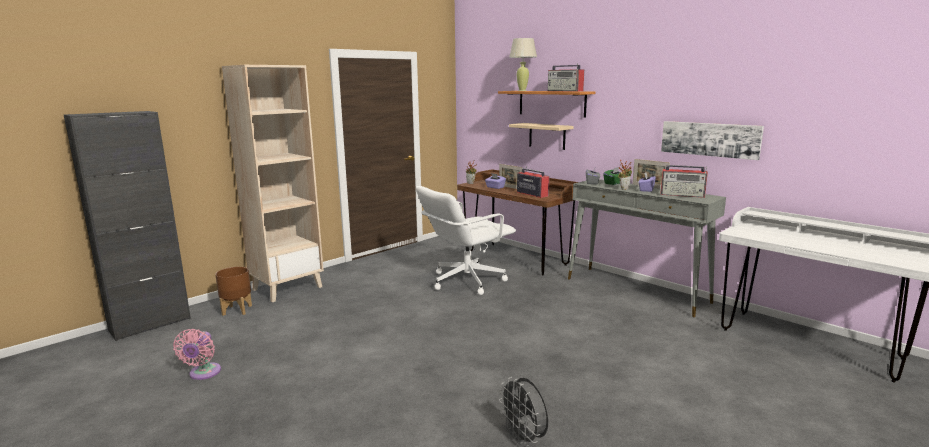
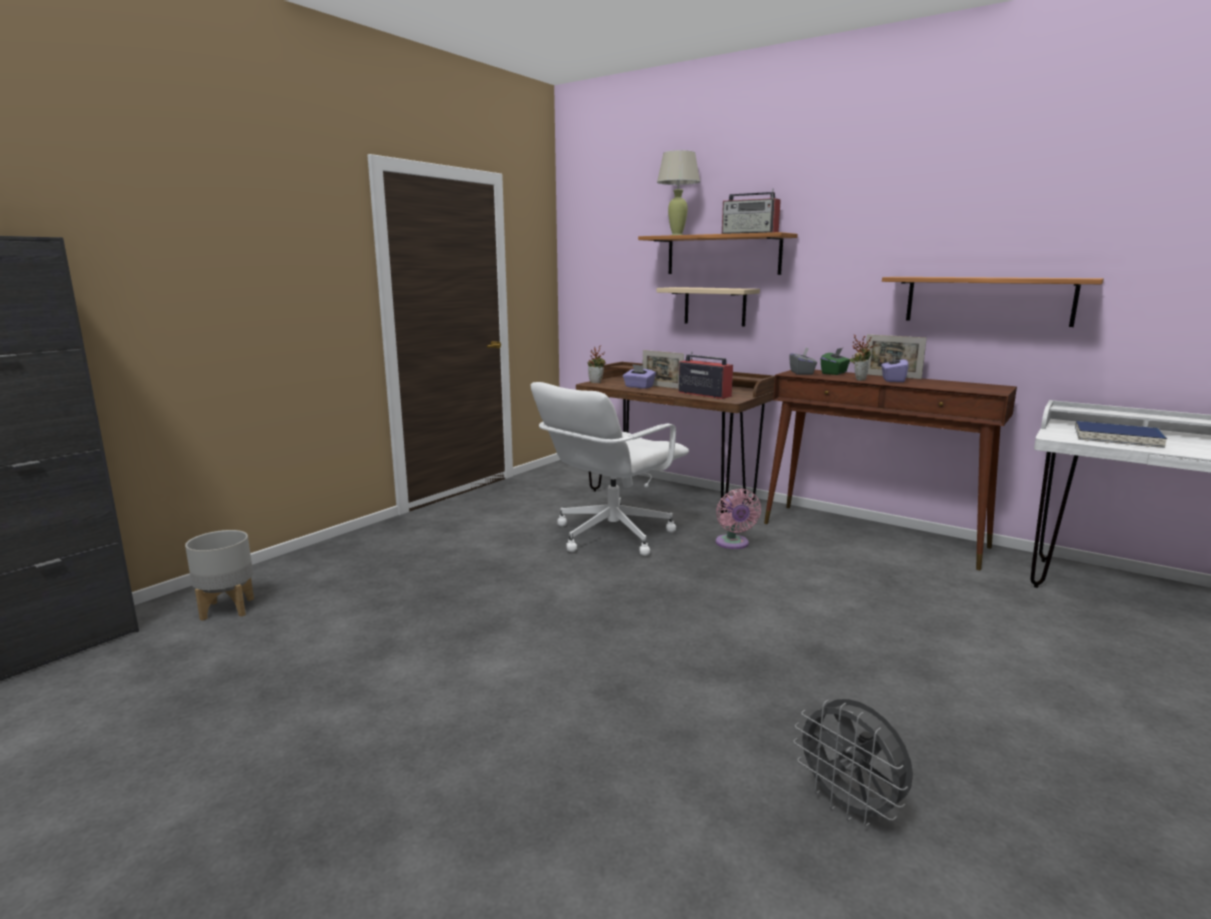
camera: 10 degrees left, 0 degrees up
pink fan [173,329,221,380] -> pink fan moved to [715,489,761,549]
brown planter [215,267,252,316] -> grey planter [185,530,254,621]
beige bookcase [222,65,324,302] -> none
grey console table [568,179,726,317] -> brown console table [764,370,1017,570]
radio [660,165,708,198] -> none
picture [661,121,764,160] -> shelf [882,277,1104,327]
none -> blue book [1075,421,1167,448]

